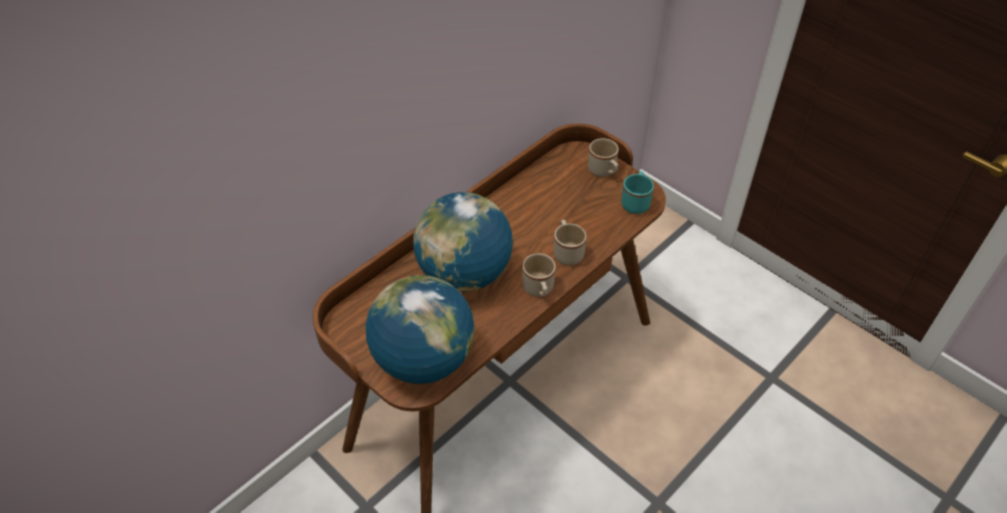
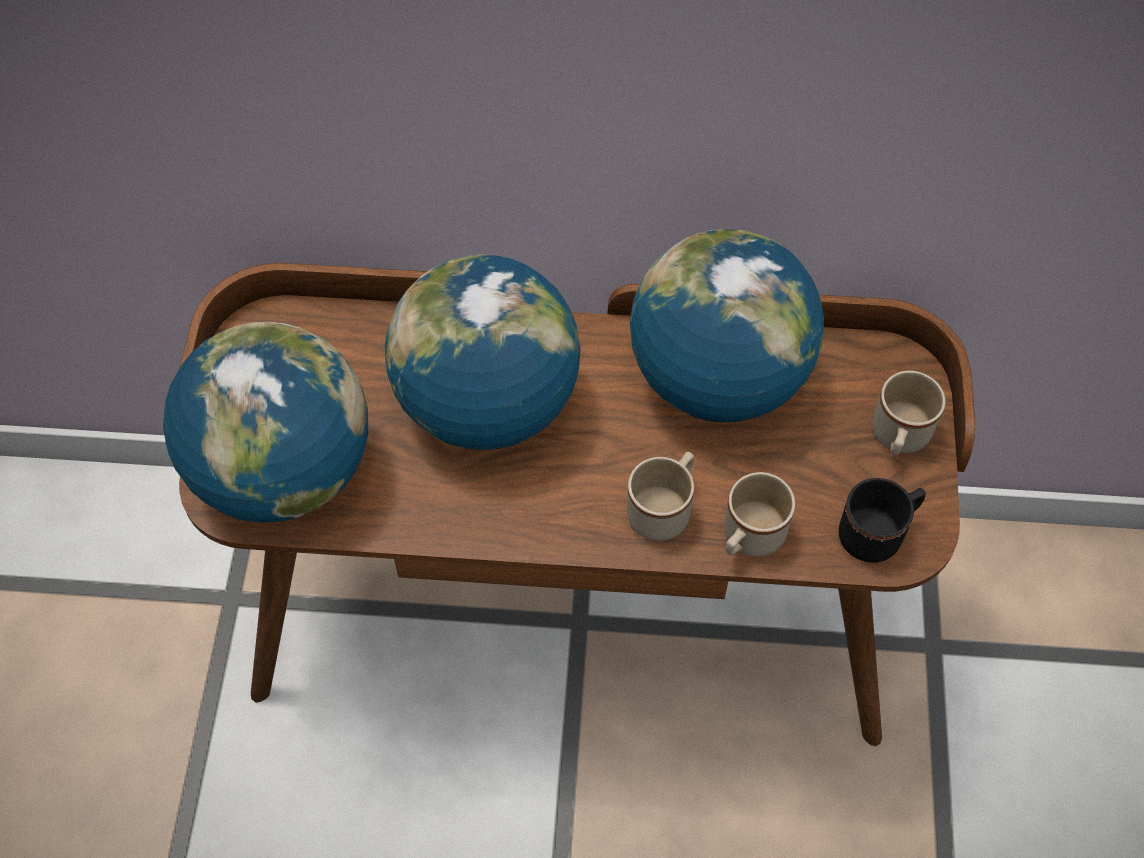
camera: 50 degrees right, 10 degrees up
beige mug [522,253,556,297] -> beige mug moved to [724,472,795,557]
turquoise mug [621,171,654,214] -> black mug [839,478,926,563]
none -> globe [630,229,824,423]

